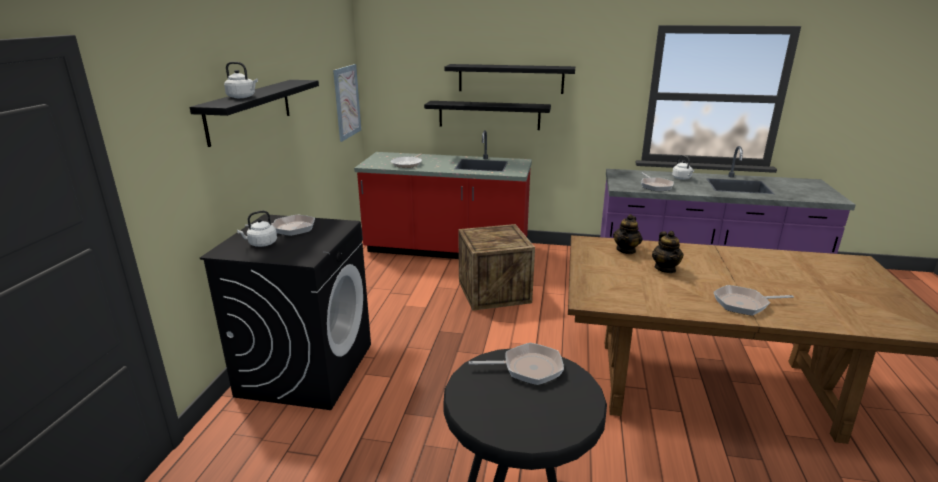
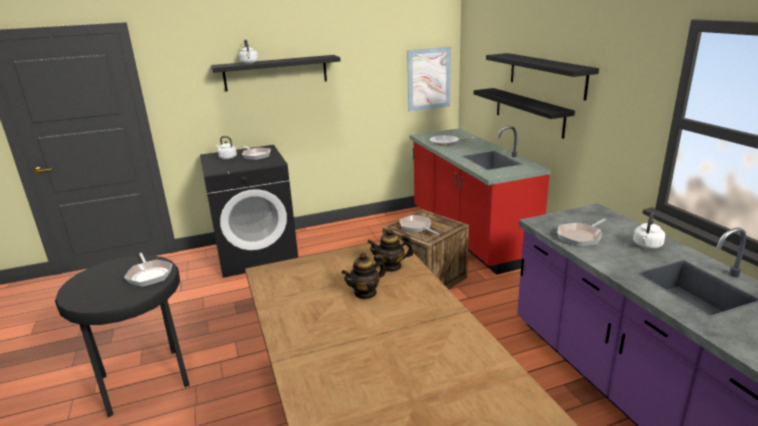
camera: 60 degrees right, 0 degrees up
frying pan [714,285,794,316] -> frying pan moved to [400,215,439,235]

